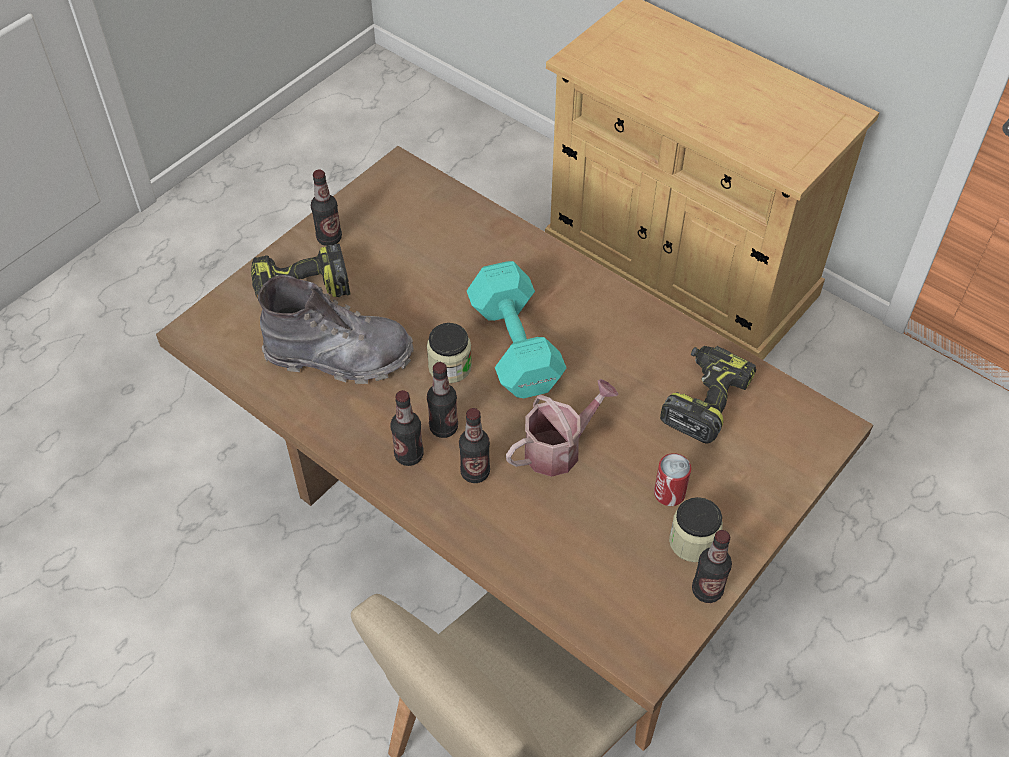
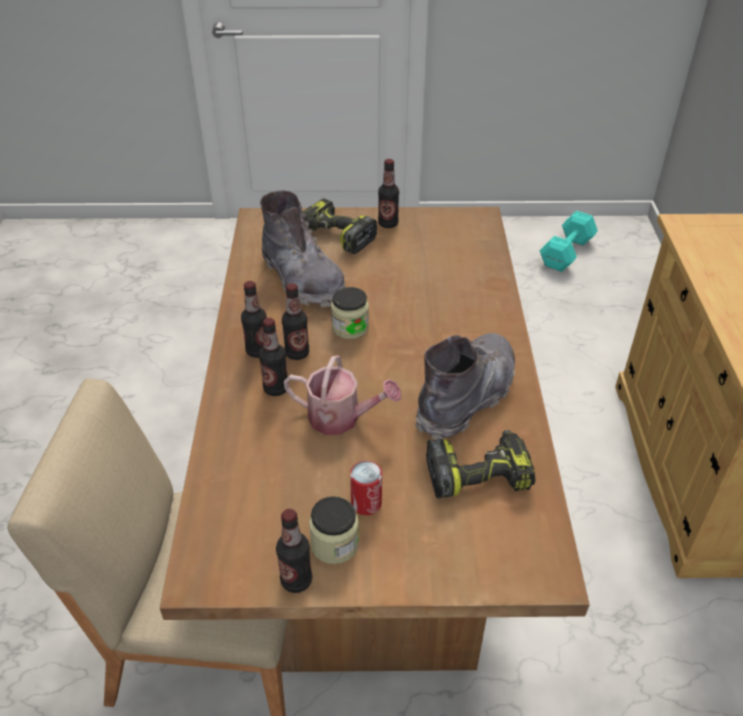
camera: 50 degrees right, 10 degrees down
turquoise dumbbell [467,261,567,398] -> turquoise dumbbell moved to [540,211,598,272]
none -> grey boot [415,333,515,440]

